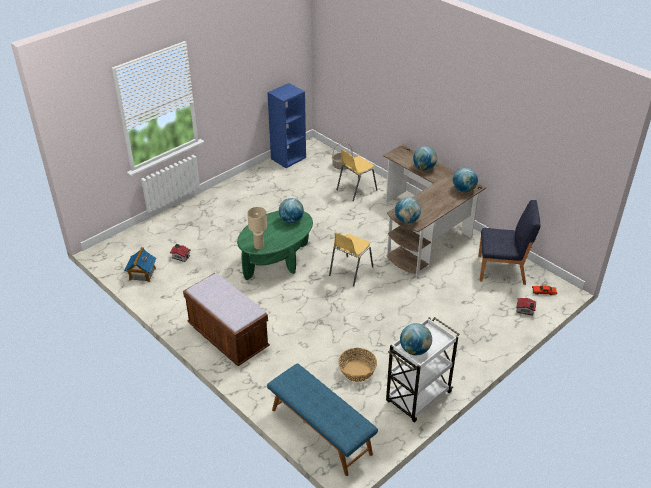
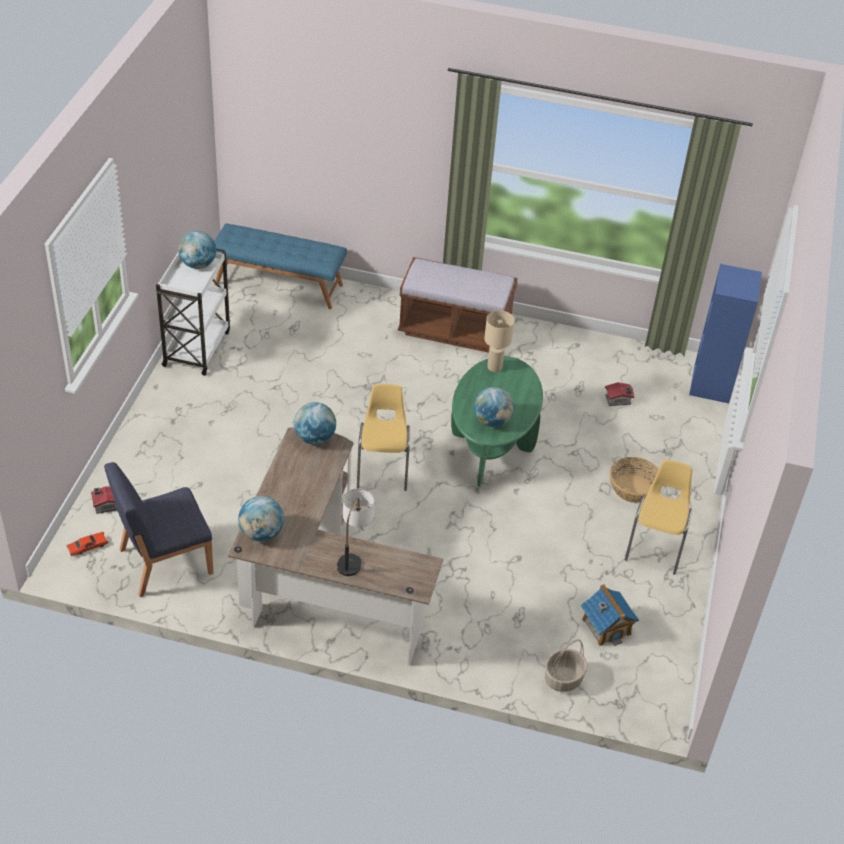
camera: 145 degrees right, 5 degrees up
toy house [124,247,156,282] -> toy house moved to [581,584,639,646]
blue bookcase [267,83,306,168] -> blue bookcase moved to [689,264,762,403]
yellow chair [336,149,377,201] -> yellow chair moved to [625,460,693,575]
basket [338,348,377,382] -> basket moved to [610,457,659,503]
globe [413,146,437,170] -> table lamp [337,488,374,576]

